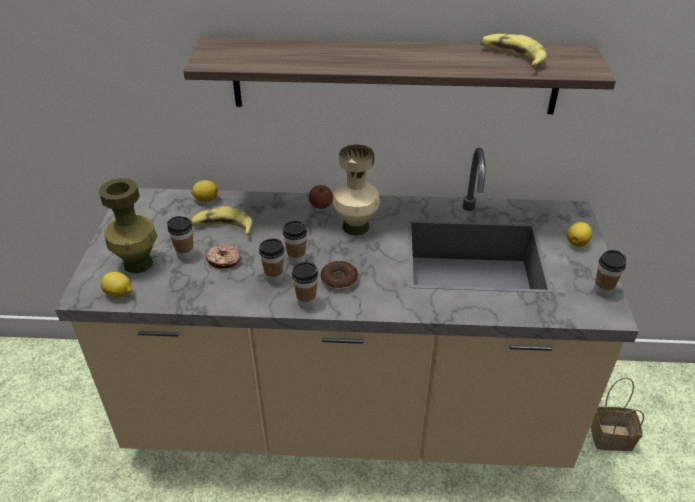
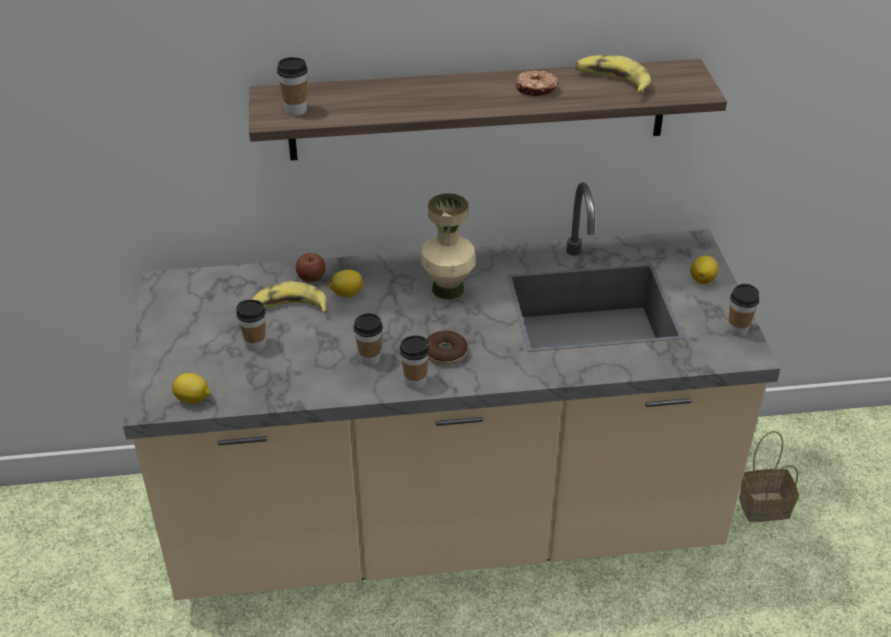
camera: 10 degrees left, 0 degrees up
green vase [98,178,157,273] -> none
lemon [191,180,218,203] -> lemon moved to [329,269,363,297]
donut [205,245,241,269] -> donut moved to [516,70,559,96]
cup [283,221,307,265] -> cup moved to [277,57,308,116]
apple [309,185,333,209] -> apple moved to [296,253,325,282]

